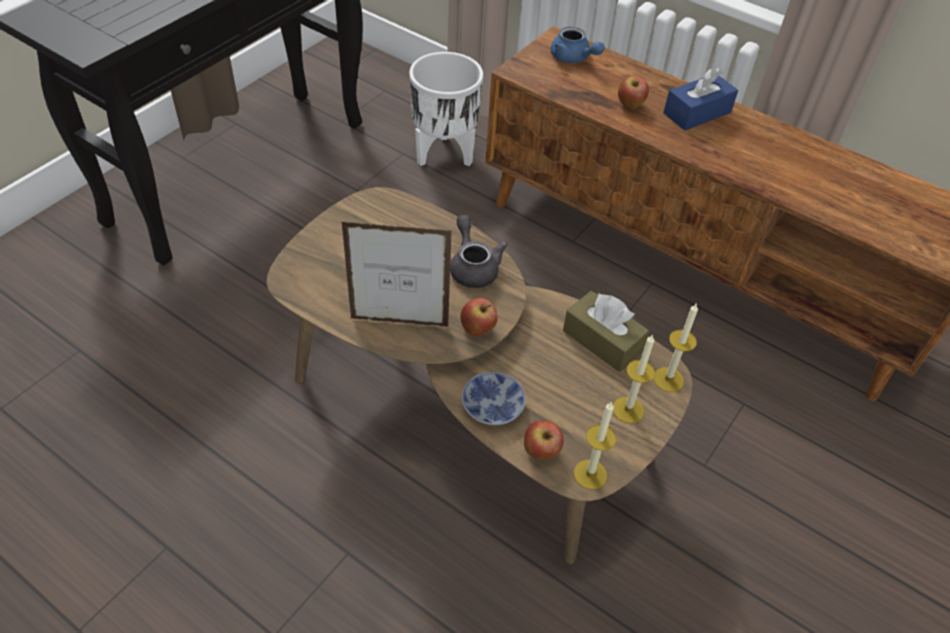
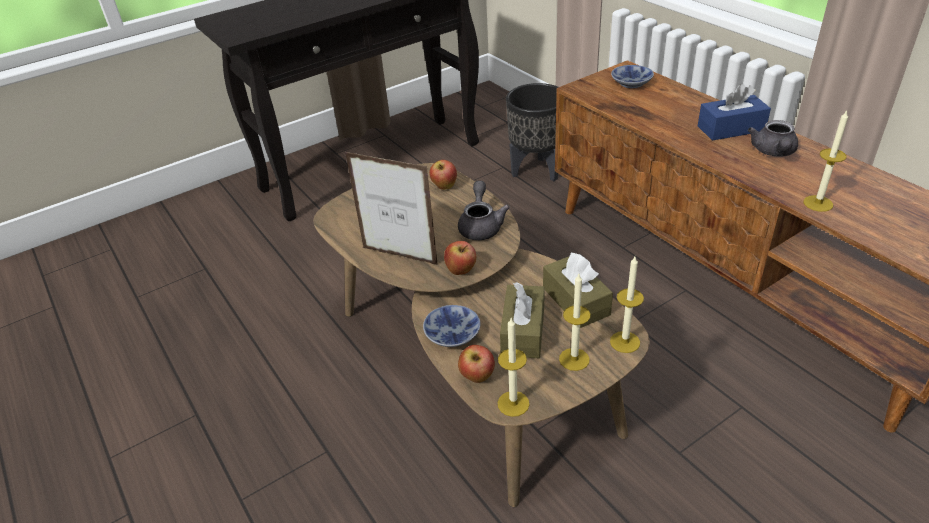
camera: 25 degrees right, 10 degrees down
white planter [409,52,483,166] -> black planter [506,83,558,181]
blue teapot [550,27,605,63] -> bowl [611,65,654,88]
apple [618,75,649,109] -> apple moved to [429,160,457,190]
none -> brown tissue box [500,282,545,358]
none -> grey teapot [748,120,798,157]
none -> candle [803,110,848,212]

